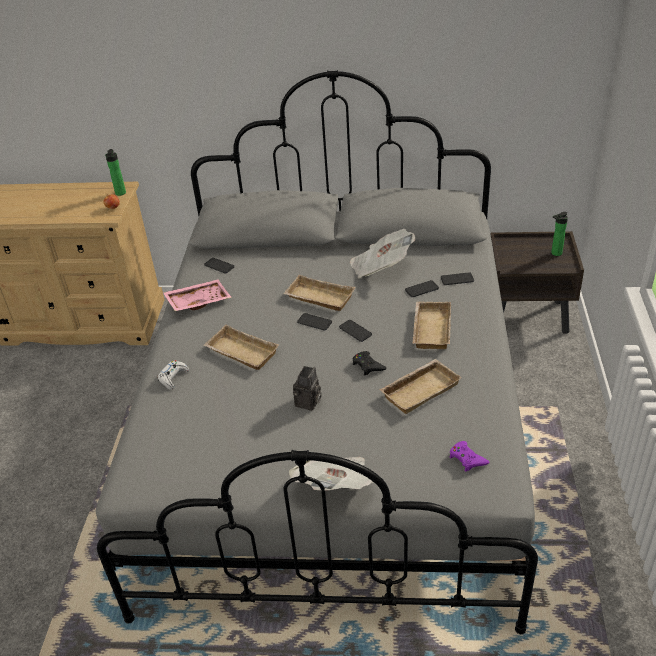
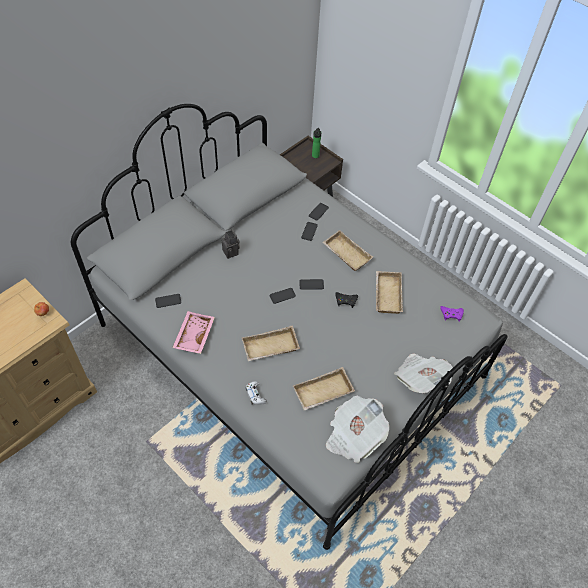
camera: 55 degrees left, 15 degrees up
bottle [105,149,126,196] -> none
beige tray [283,275,355,311] -> beige tray moved to [293,367,355,411]
camera [293,366,322,411] -> camera moved to [222,229,240,259]
newspaper [350,229,415,279] -> newspaper moved to [326,396,389,463]

